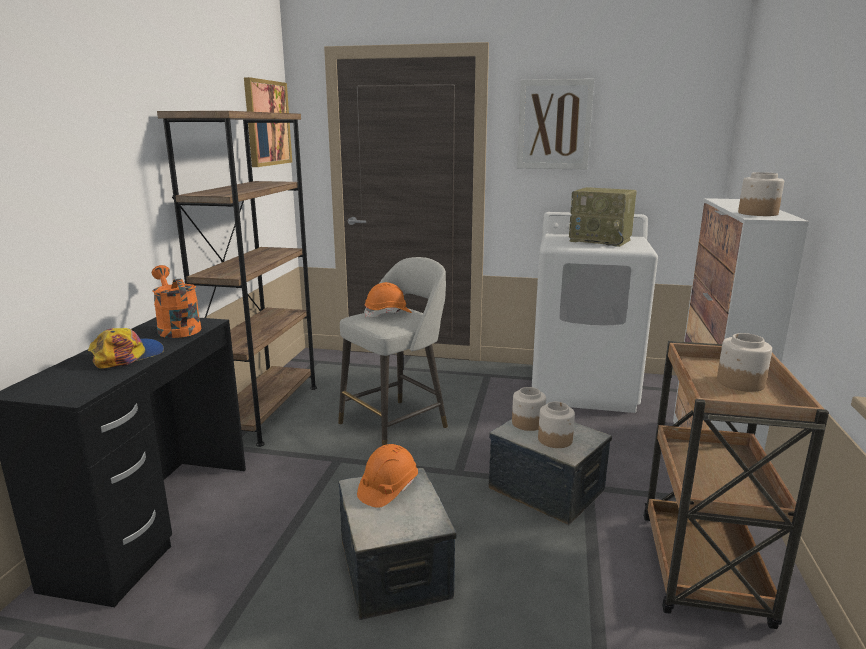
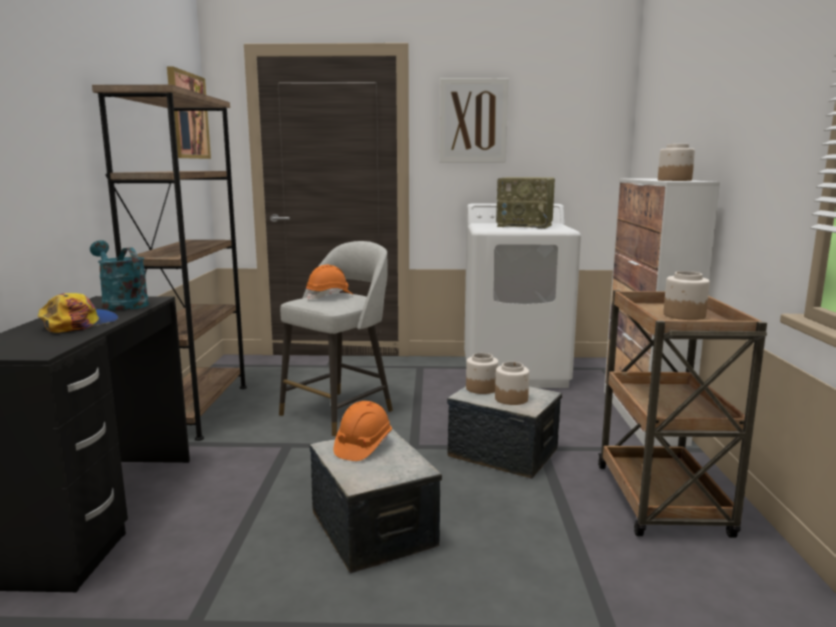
camera: 10 degrees left, 5 degrees down
orange watering can [152,265,201,338] -> turquoise watering can [90,240,149,310]

